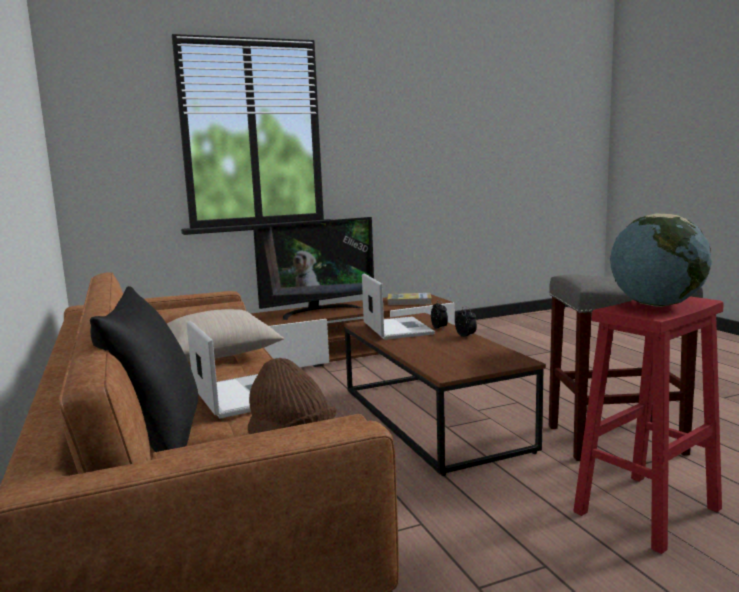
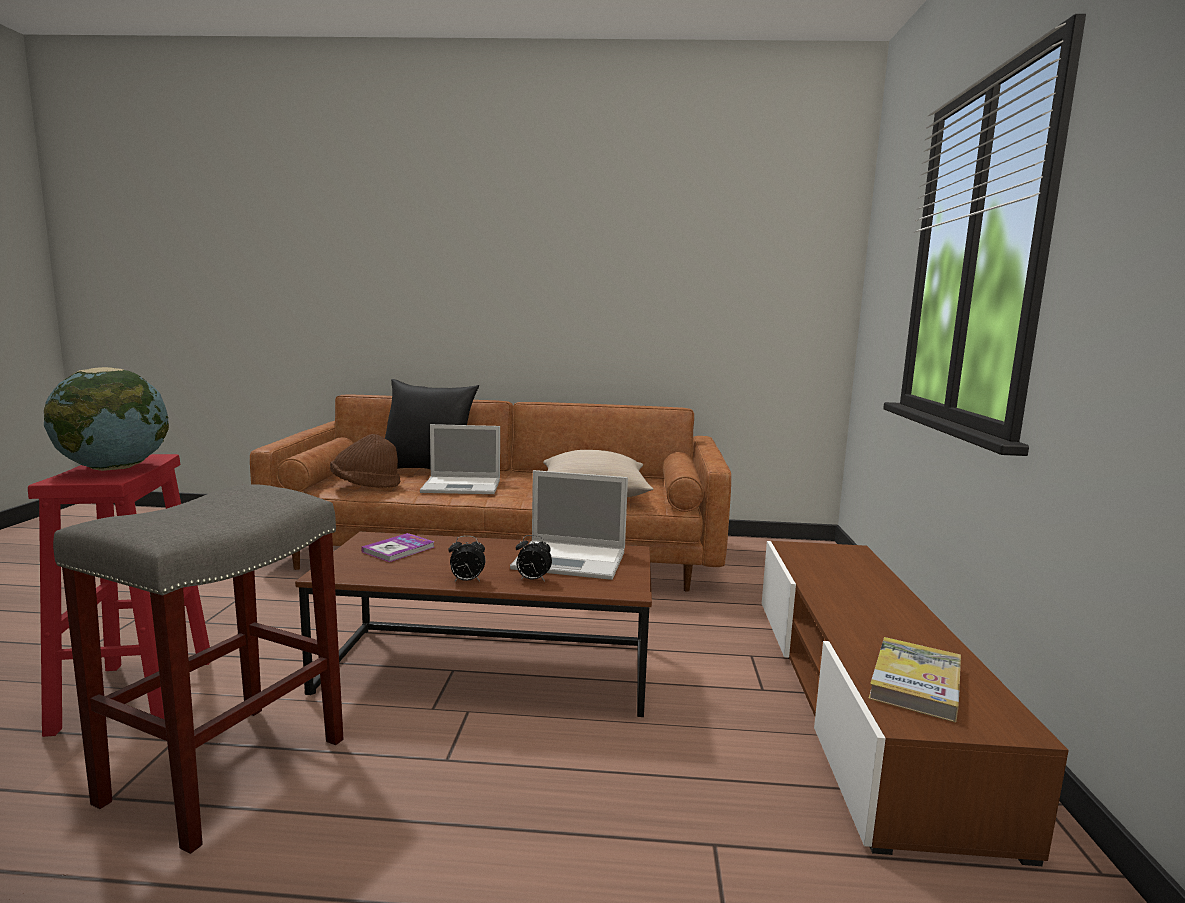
camera: 115 degrees right, 0 degrees up
television [253,217,374,320] -> none
none -> book [361,533,435,562]

